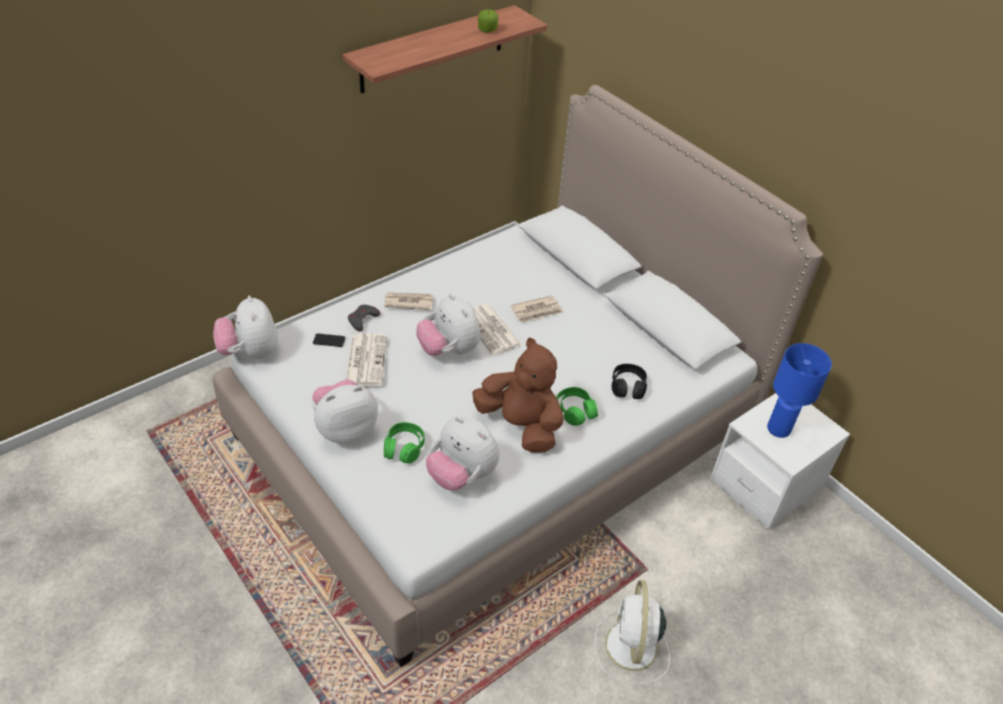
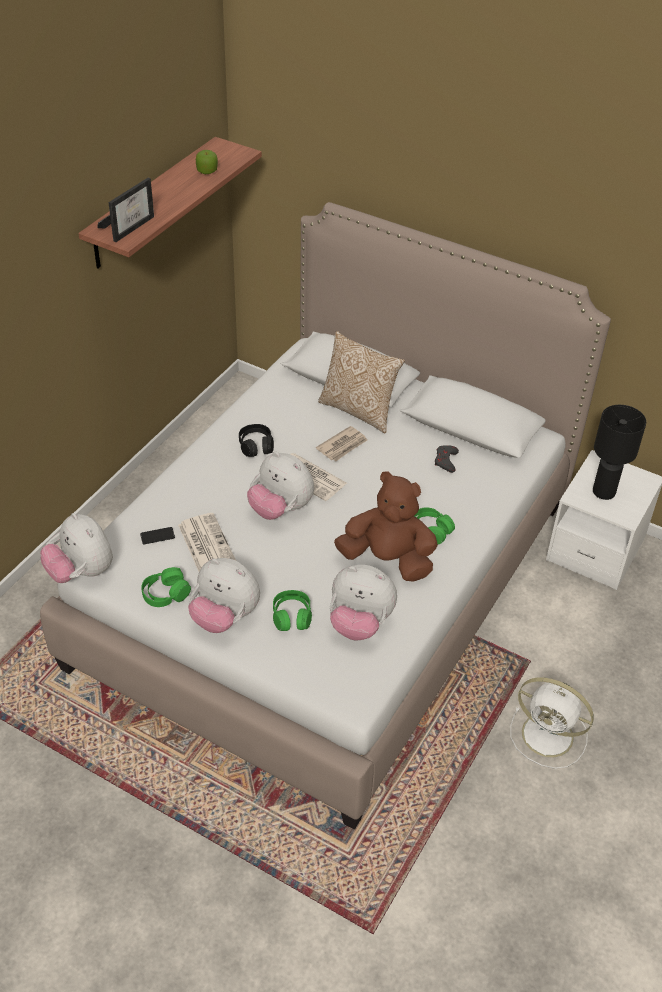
camera: 20 degrees left, 0 degrees up
plush toy [312,379,378,444] -> plush toy turned 105 degrees counterclockwise [188,558,260,633]
grey game controller [348,305,380,331] -> grey game controller moved to [435,445,459,473]
newspaper [384,292,433,310] -> none
white fan [594,580,670,684] -> white fan turned 45 degrees counterclockwise [510,677,594,769]
black headphones [612,364,647,399] -> black headphones moved to [239,424,274,457]
blue table lamp [767,343,832,438] -> black table lamp [593,405,646,500]
none -> picture frame [97,178,154,242]
none -> green headphones [141,567,191,607]
none -> pillow [318,331,405,434]

